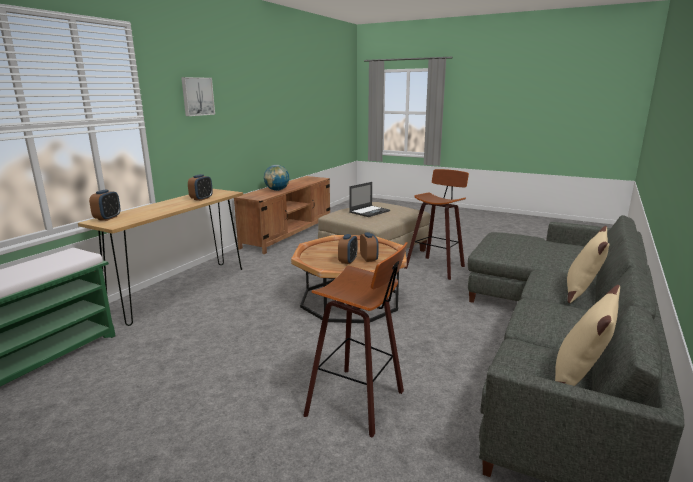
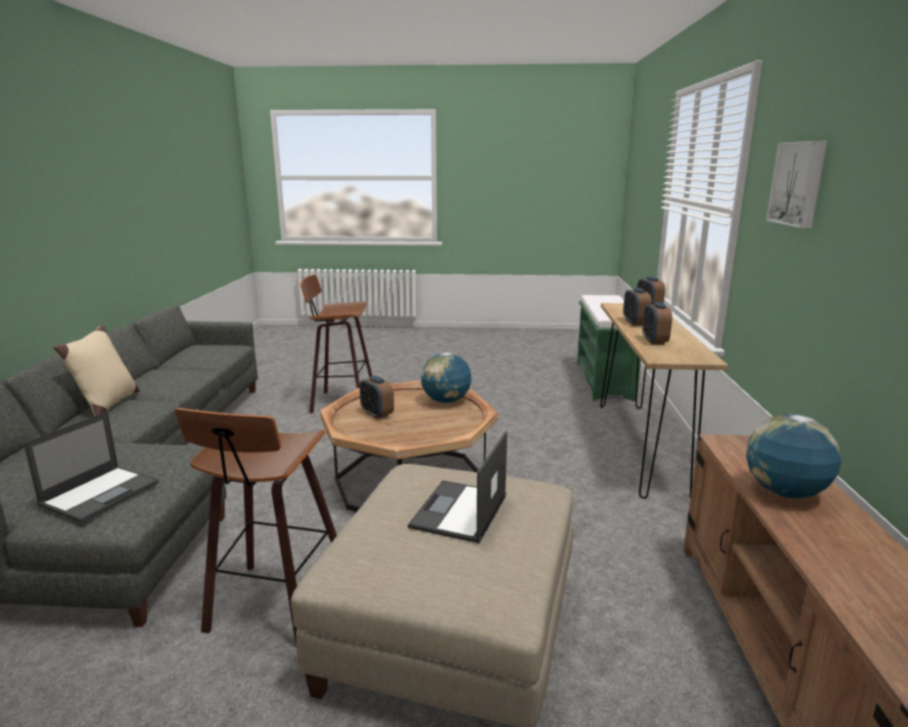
camera: 155 degrees right, 0 degrees up
alarm clock [338,234,357,264] -> alarm clock moved to [623,288,651,326]
beige pillow [555,285,620,386] -> none
none -> laptop [23,412,159,523]
none -> globe [421,352,471,403]

